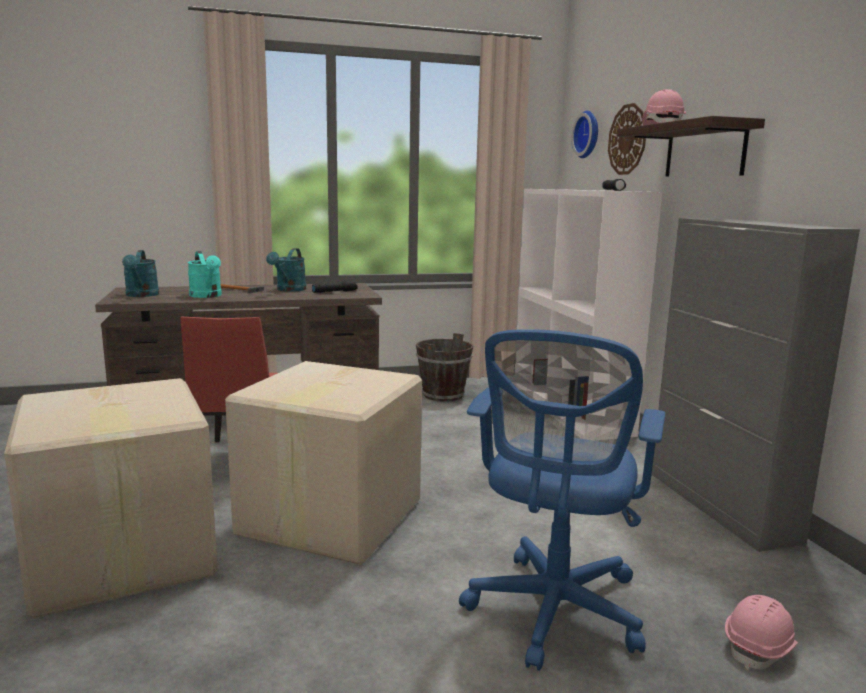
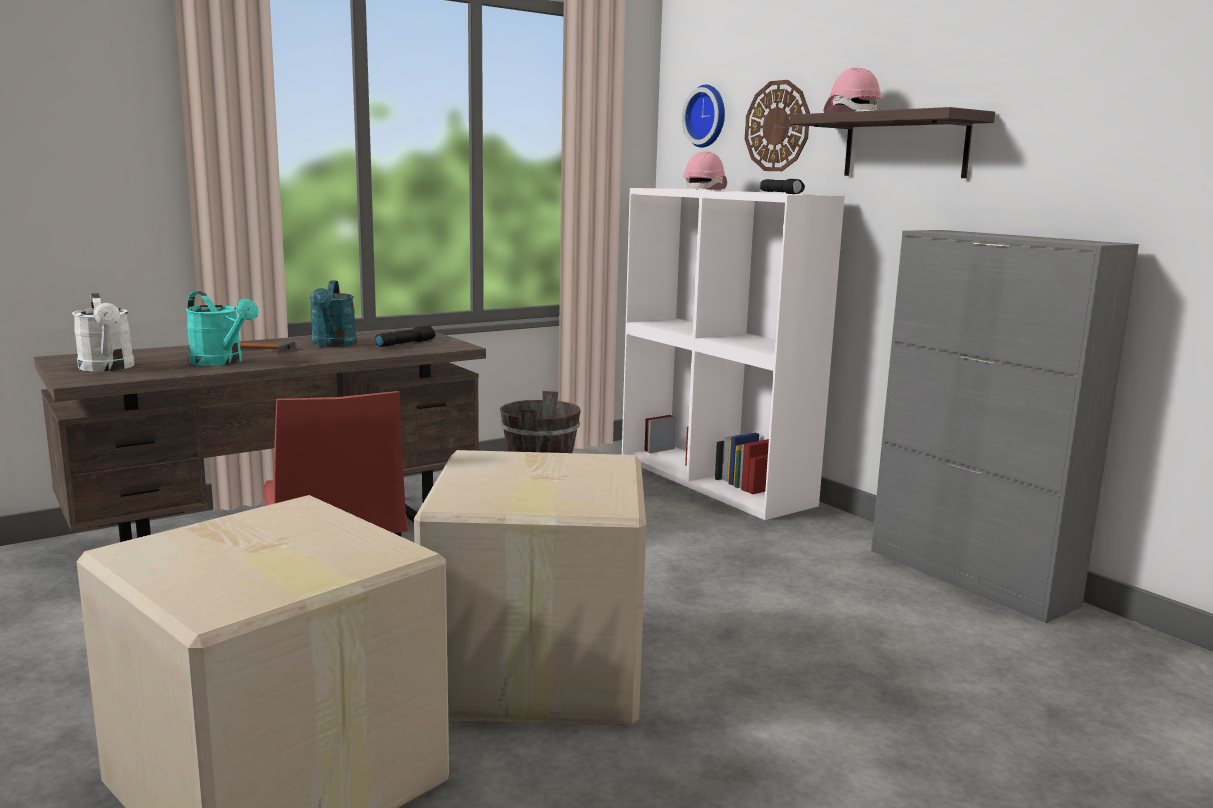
camera: 20 degrees left, 0 degrees up
turquoise watering can [122,250,159,297] -> white watering can [72,293,134,371]
blue office chair [459,329,665,671] -> none
pink hard hat [725,595,798,670] -> pink hard hat moved to [683,151,727,190]

